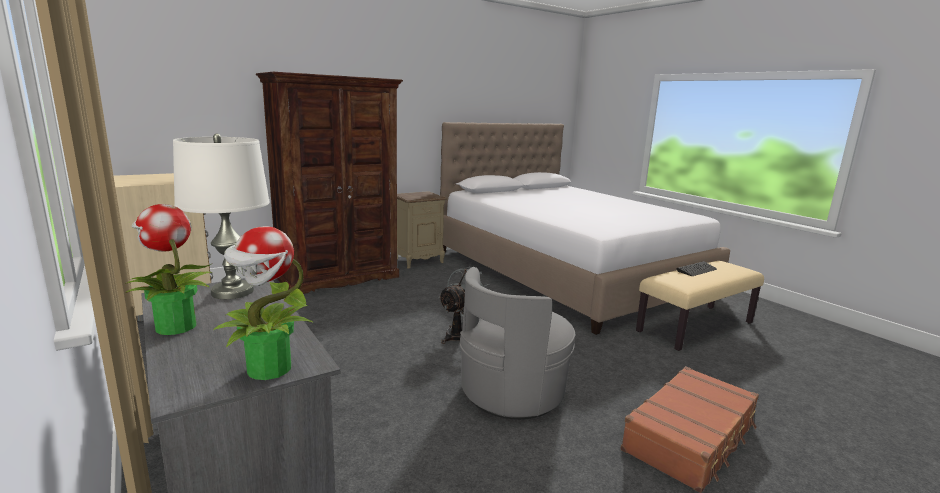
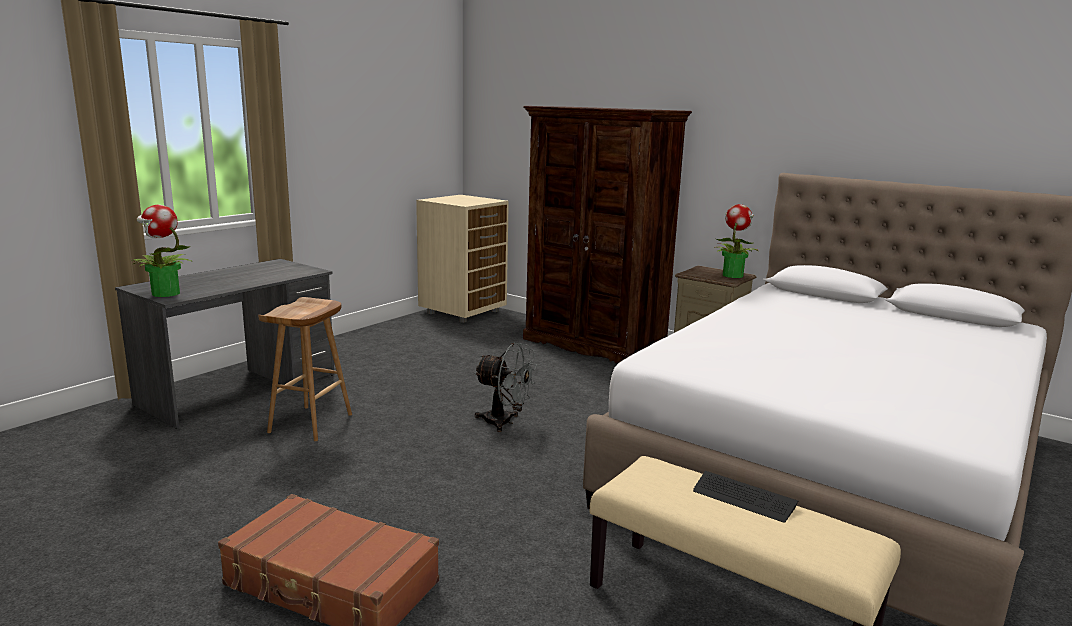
camera: 70 degrees right, 0 degrees up
potted plant [125,204,212,335] -> potted plant moved to [716,204,759,278]
white table lamp [173,134,270,299] -> none
grey armchair [459,267,575,419] -> none
none -> brown stool [258,297,352,441]

